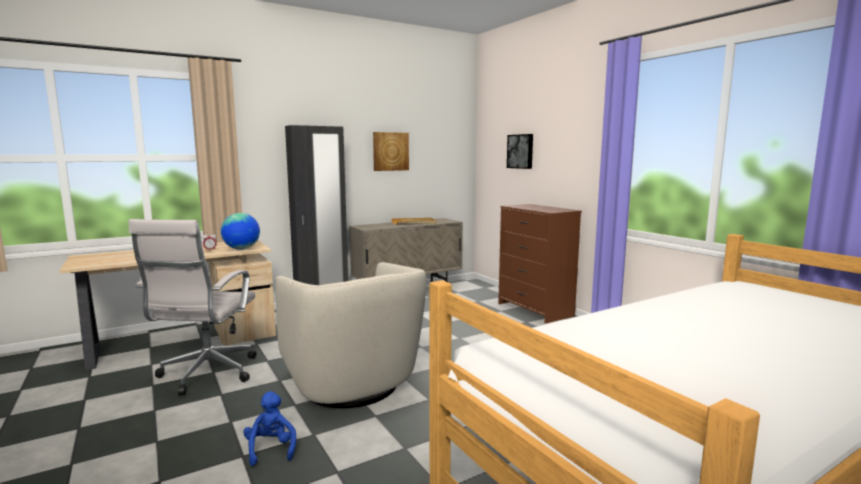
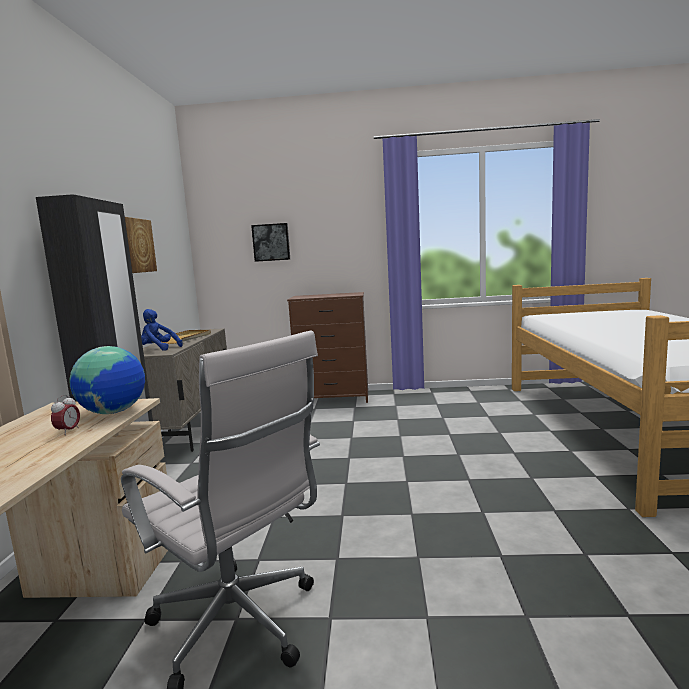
camera: 55 degrees left, 0 degrees up
blue plush toy [243,391,296,466] -> blue plush toy moved to [141,309,183,351]
beige armchair [275,262,427,408] -> none

